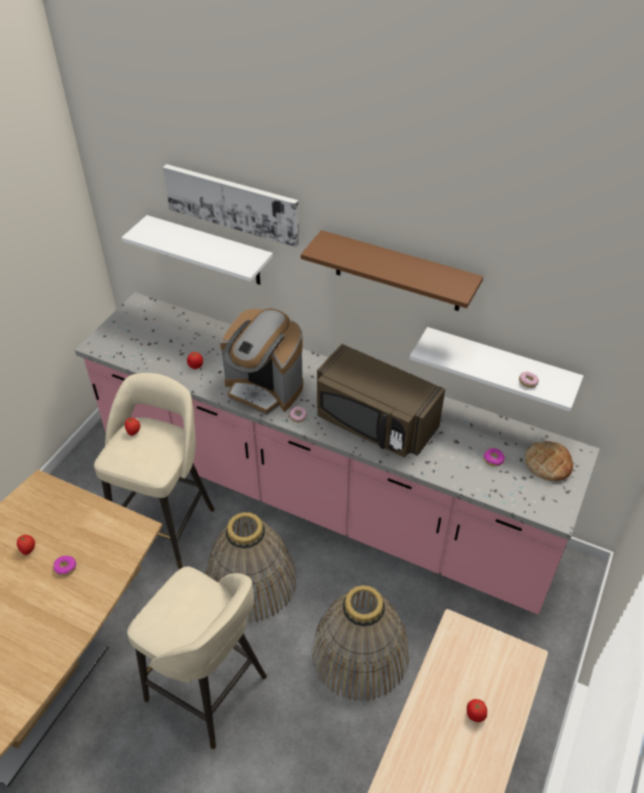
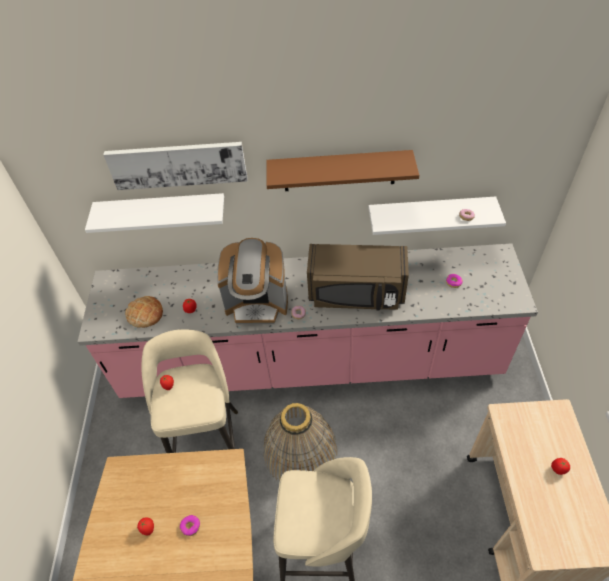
camera: 25 degrees left, 5 degrees up
basket [312,585,409,701] -> none
bread [525,441,573,481] -> bread moved to [125,296,163,328]

